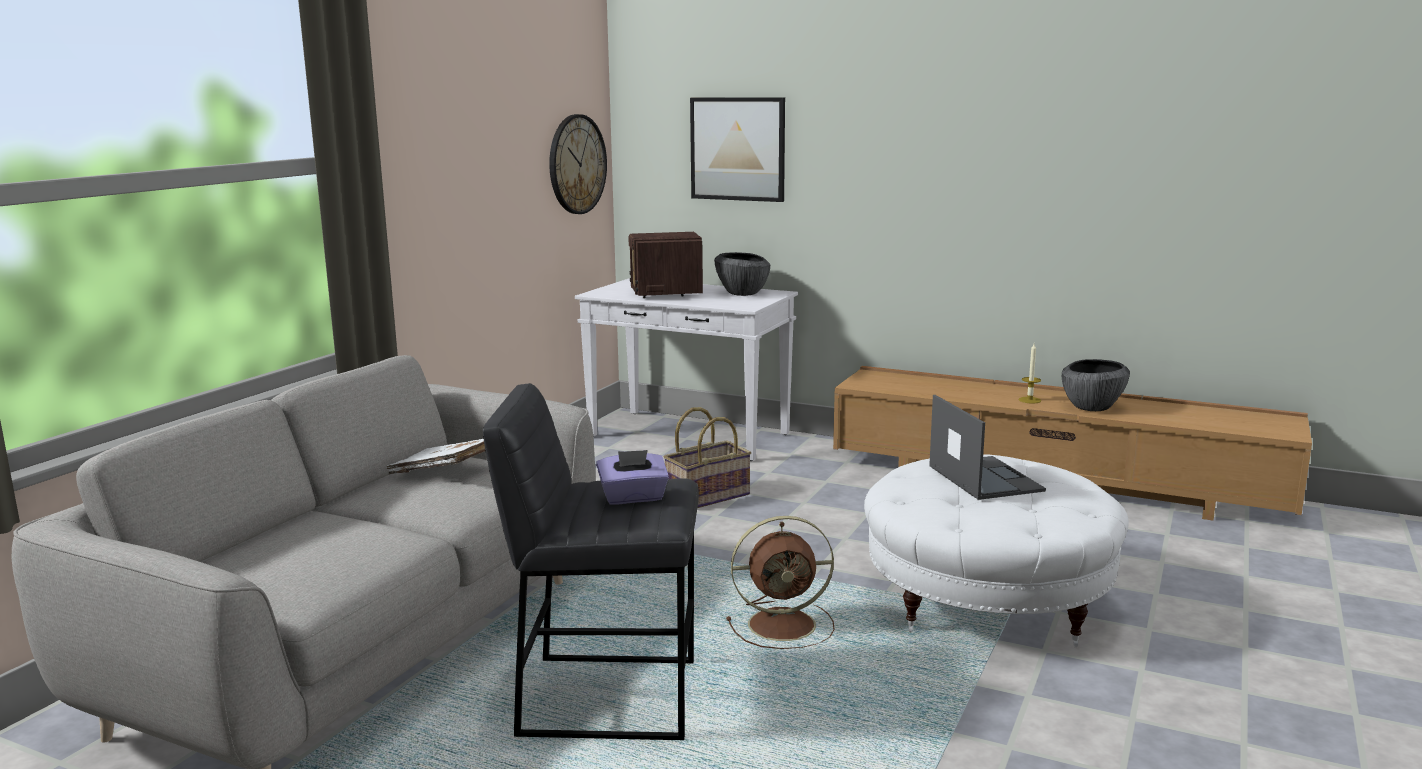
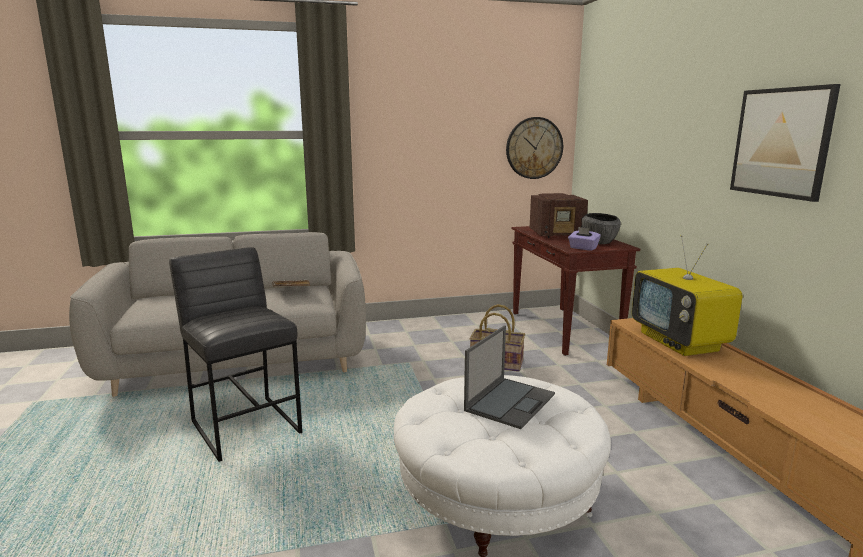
camera: 50 degrees right, 0 degrees up
white console table [575,278,798,461] -> brown console table [511,226,640,356]
purple tissue box [596,450,669,505] -> purple tissue box moved to [568,227,601,251]
radio [628,232,703,298] -> radio turned 135 degrees counterclockwise [530,193,588,238]
picture [690,97,785,202] -> picture moved to [730,84,841,202]
brown fan [726,516,835,649] -> none
candle [1019,344,1041,403] -> none
bowl [1062,359,1130,411] -> none
none -> television [632,235,742,356]

